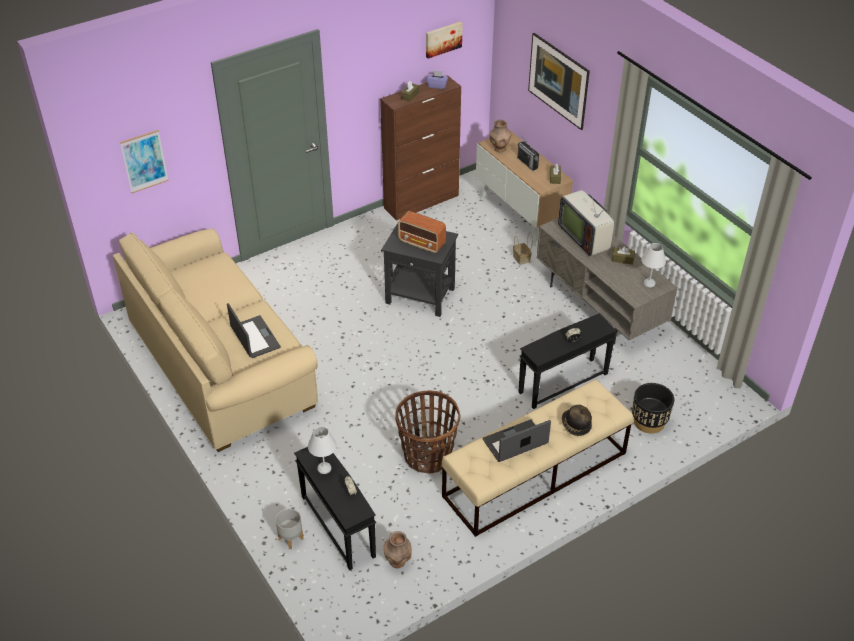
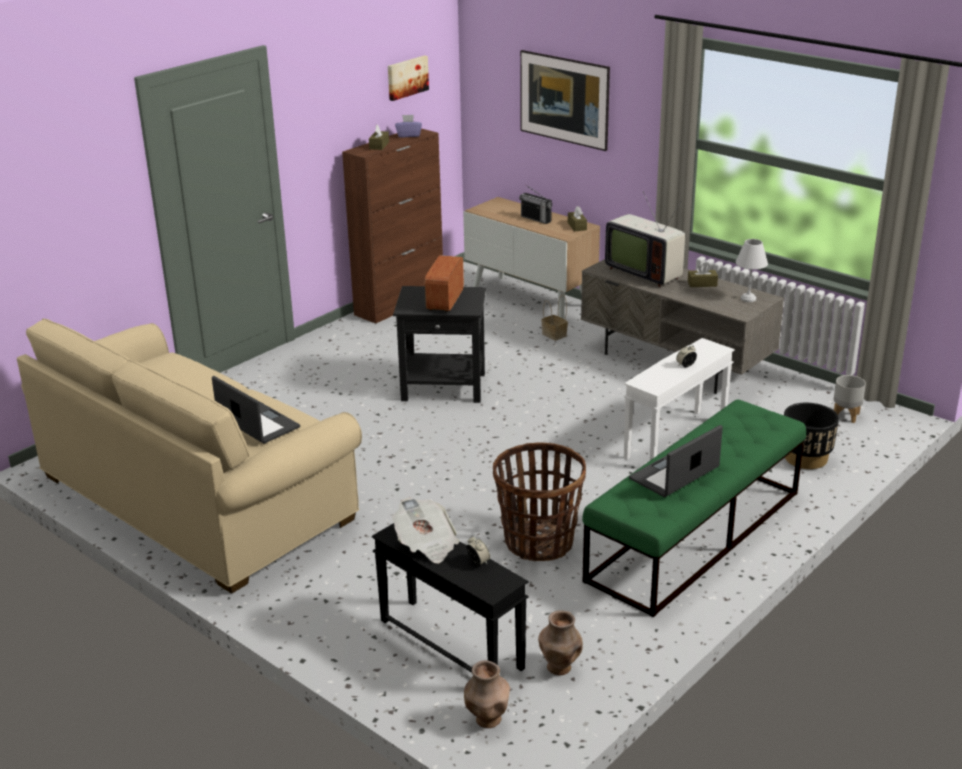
camera: 15 degrees left, 15 degrees down
picture [120,130,169,193] -> none
grey planter [276,509,303,549] -> grey planter moved to [834,375,866,423]
white table lamp [308,427,337,474] -> newspaper [392,497,460,563]
radio [398,211,446,253] -> radio turned 90 degrees clockwise [425,255,464,312]
beige bench [442,379,633,537] -> green bench [582,399,806,617]
brown vase [489,120,511,152] -> brown vase moved to [464,660,510,728]
black side table [518,314,617,409] -> white side table [624,338,735,460]
hat [562,405,592,436] -> none

